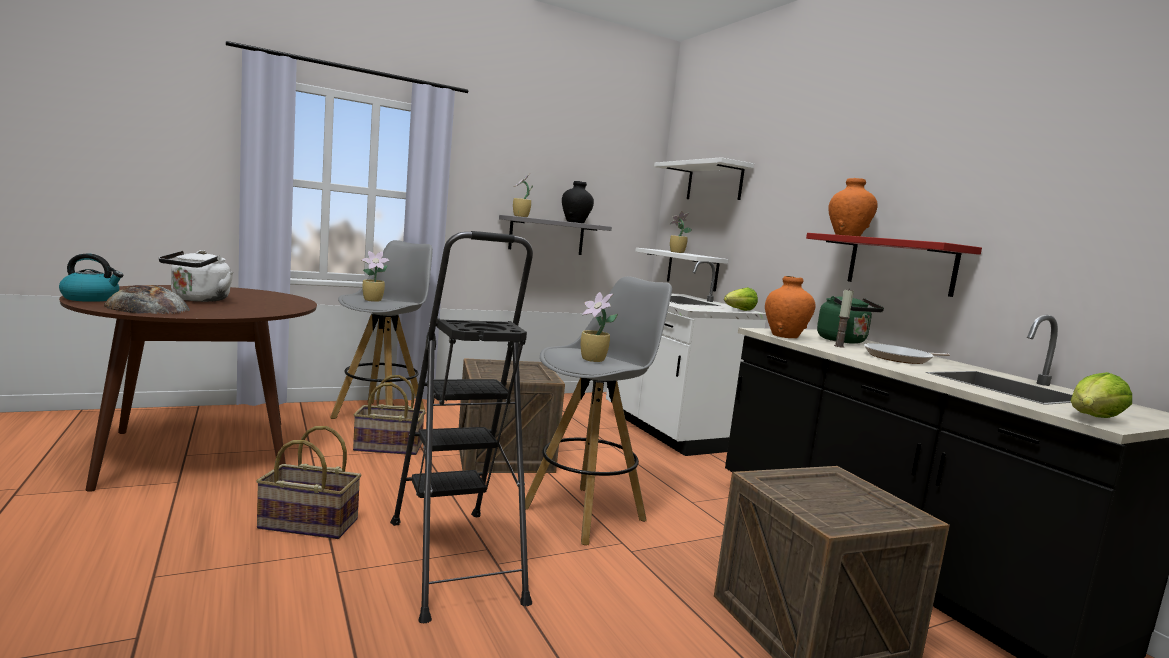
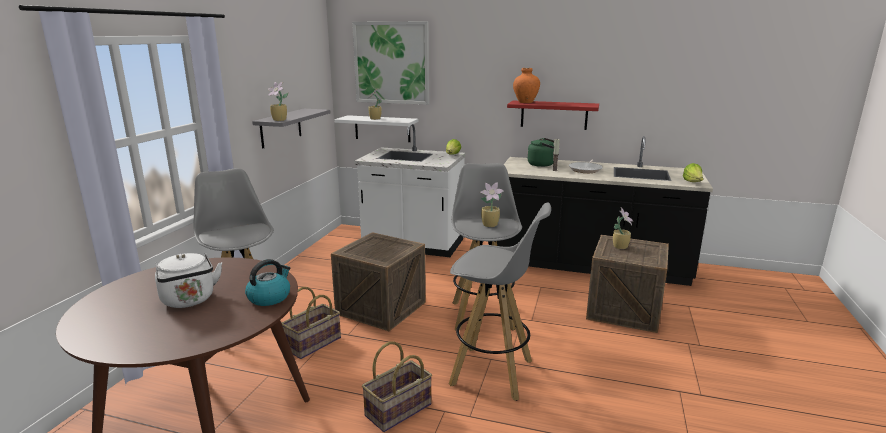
camera: 45 degrees left, 10 degrees up
kettle [59,254,124,302] -> kettle moved to [245,259,291,306]
bread [104,285,190,314] -> none
potted plant [362,251,390,302] -> potted plant moved to [613,207,633,249]
step ladder [390,231,533,623] -> grey stool [449,202,551,401]
black vase [562,181,594,223] -> none
white shelf [654,157,754,200] -> picture [352,21,429,105]
orange vase [765,276,816,338] -> none

